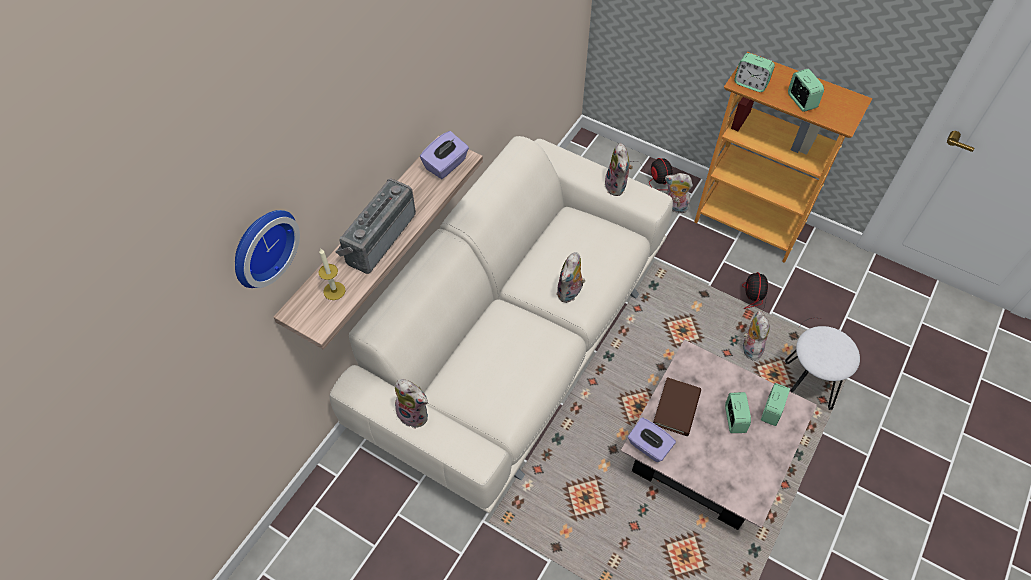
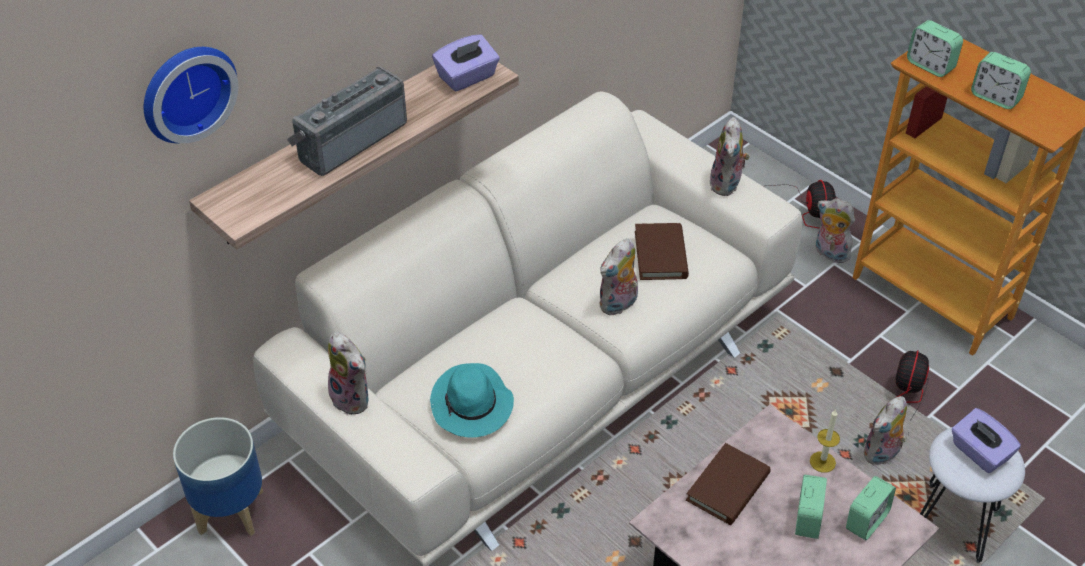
camera: 15 degrees right, 10 degrees down
candle [318,249,346,300] -> candle moved to [810,410,840,473]
purple tissue box [628,417,676,462] -> purple tissue box moved to [952,408,1021,473]
plush toy [743,310,770,361] -> plush toy turned 150 degrees counterclockwise [864,396,907,465]
alarm clock [788,69,824,112] -> alarm clock turned 135 degrees clockwise [971,52,1031,109]
none -> planter [173,417,263,536]
none -> turquoise hat [430,363,514,438]
none -> brown book [635,223,689,280]

